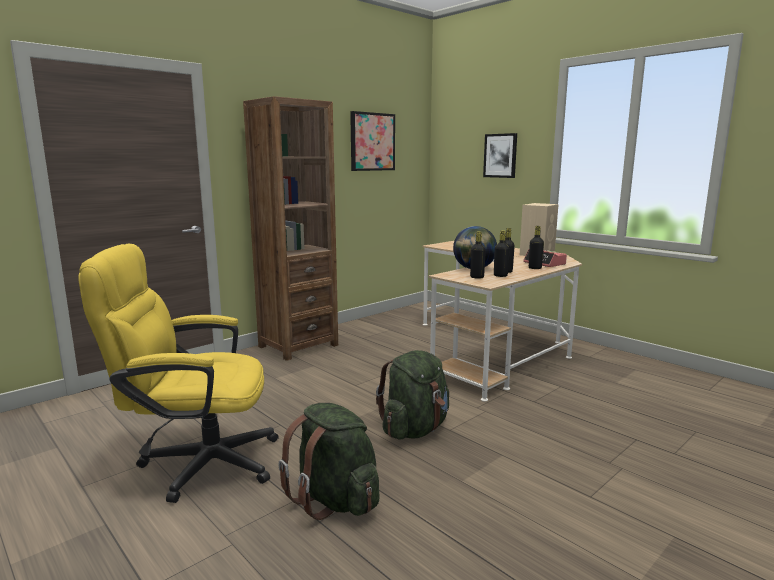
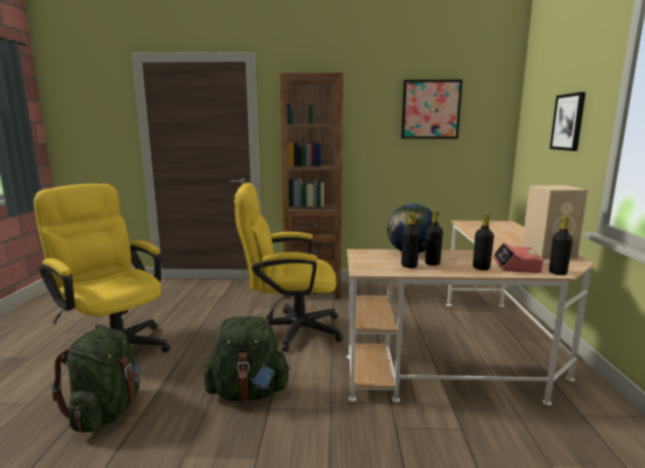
camera: 45 degrees right, 0 degrees up
black bottle [470,231,486,279] -> black bottle moved to [549,216,573,275]
none -> yellow office chair [234,183,344,352]

